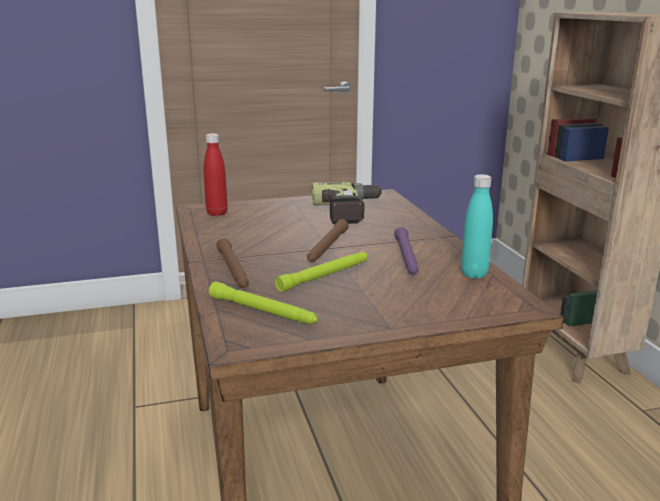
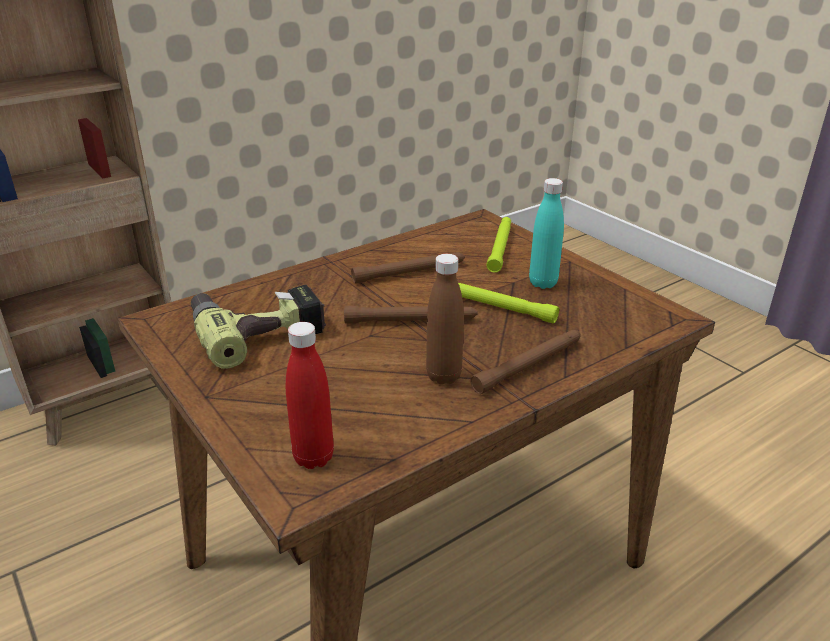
camera: 110 degrees left, 10 degrees up
green flashlight [209,281,318,324] -> green flashlight moved to [486,217,511,273]
purple flashlight [394,227,418,275] -> brown flashlight [351,252,465,284]
turquoise bottle [461,174,493,279] -> turquoise bottle moved to [529,178,564,289]
none -> brown bottle [426,254,464,385]

